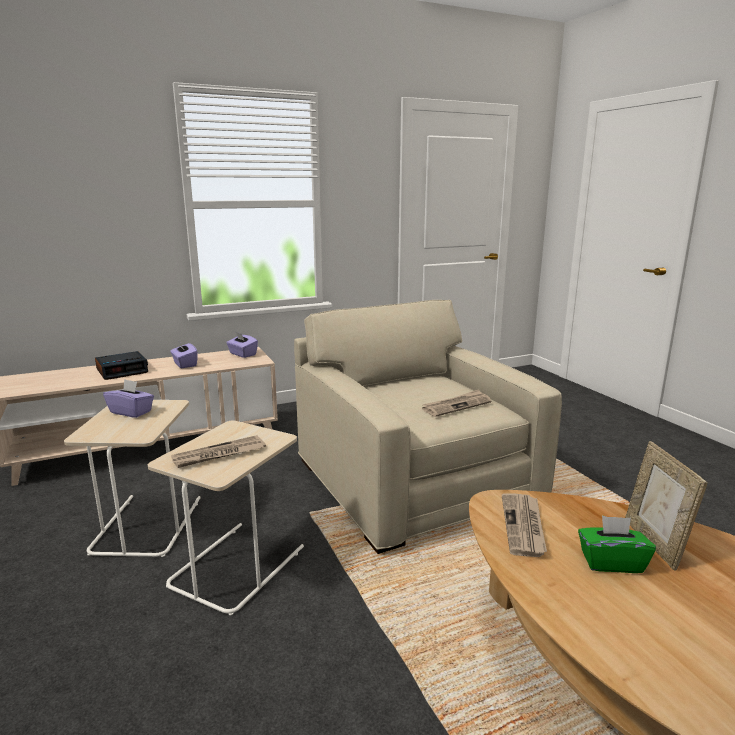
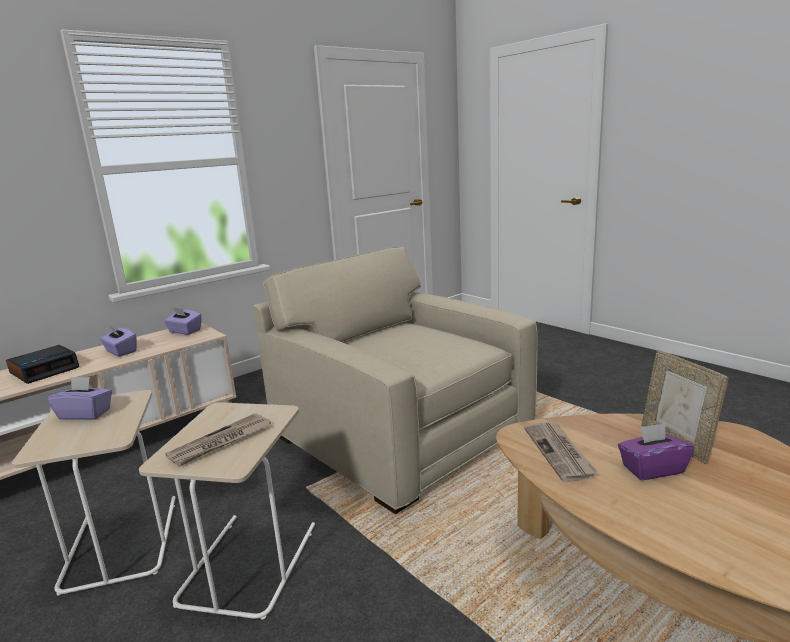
camera: 15 degrees left, 0 degrees up
newspaper [422,389,491,417] -> none
green tissue box [578,516,656,573] -> purple tissue box [618,423,694,480]

